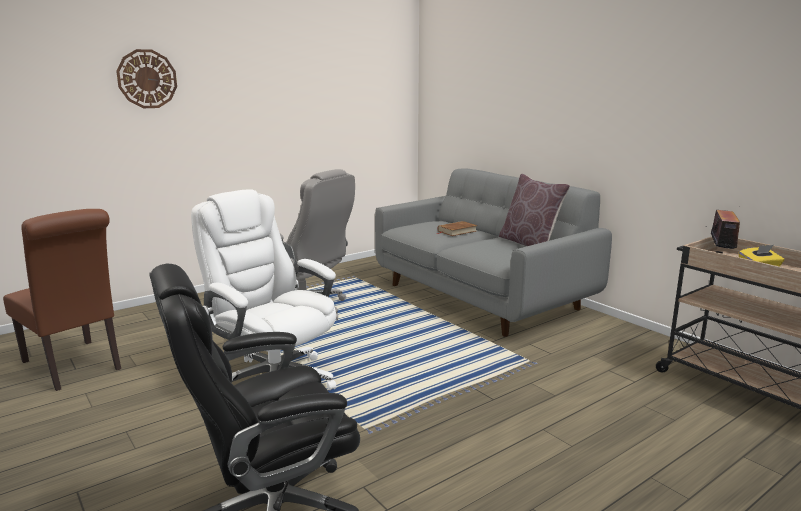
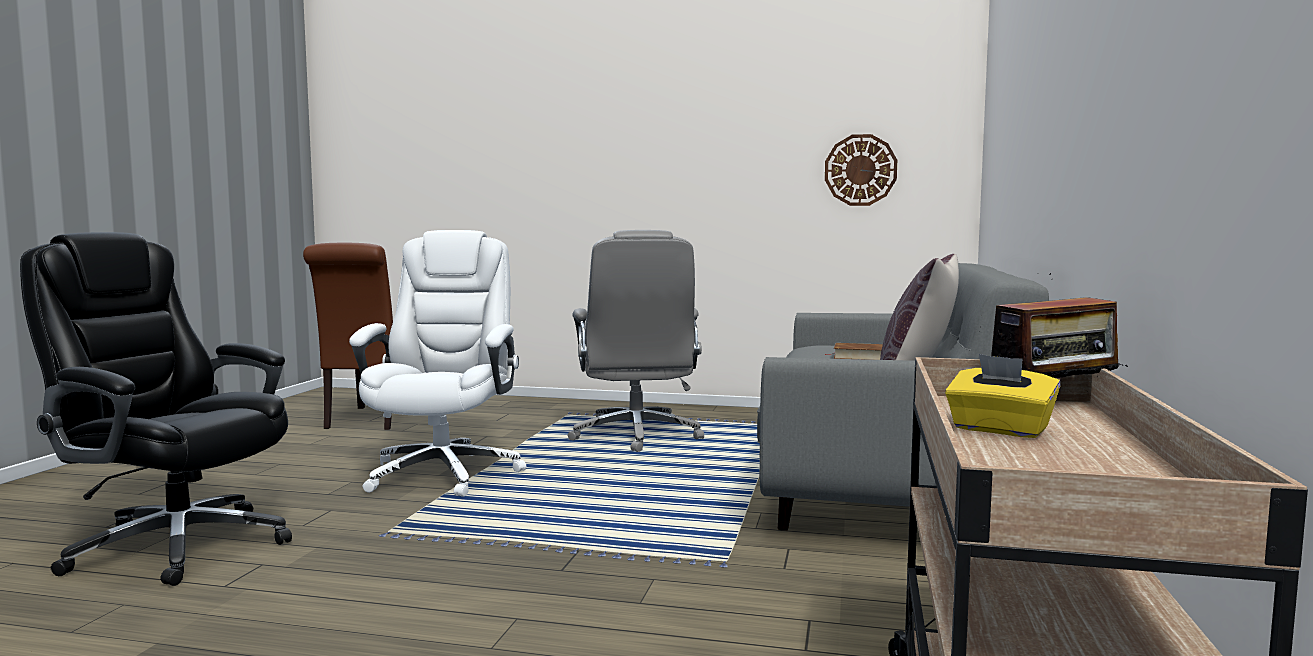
camera: 50 degrees right, 10 degrees down
wall clock [116,49,177,108] -> wall clock moved to [825,134,897,206]

